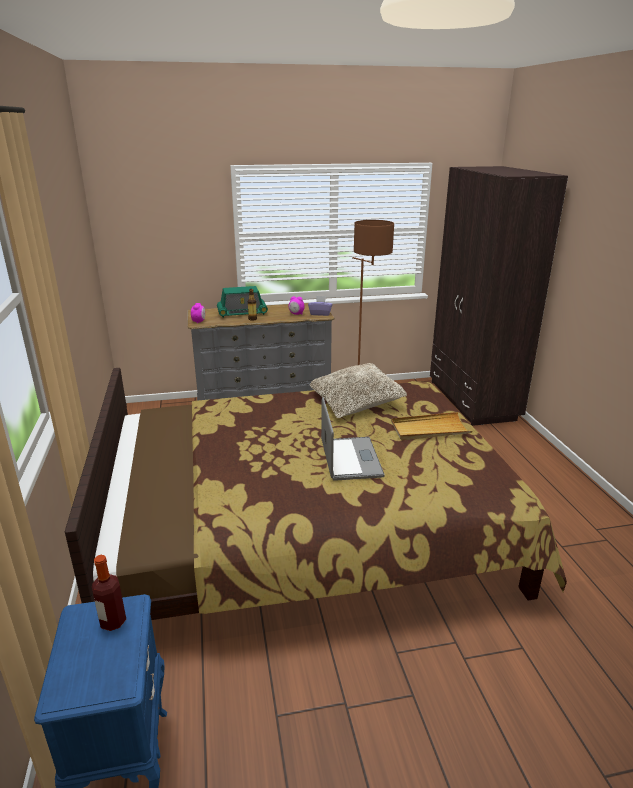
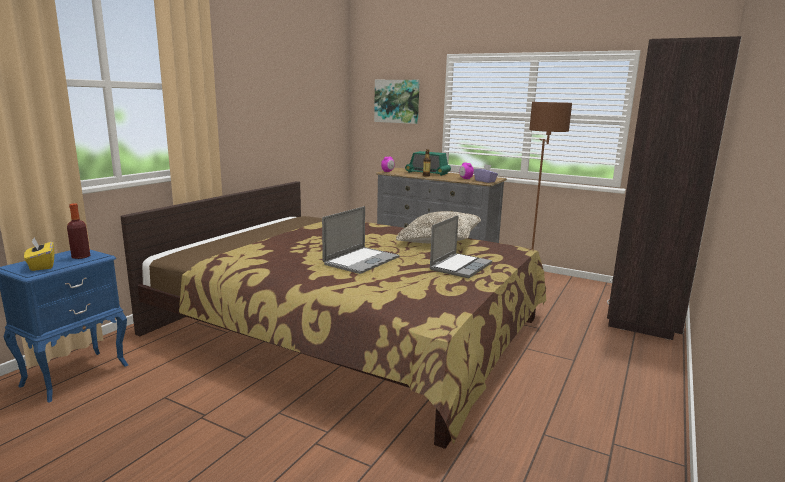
camera: 40 degrees right, 10 degrees down
beige tray [391,412,472,440] -> laptop [429,215,492,279]
none -> yellow tissue box [24,238,54,271]
none -> picture [374,80,420,124]

